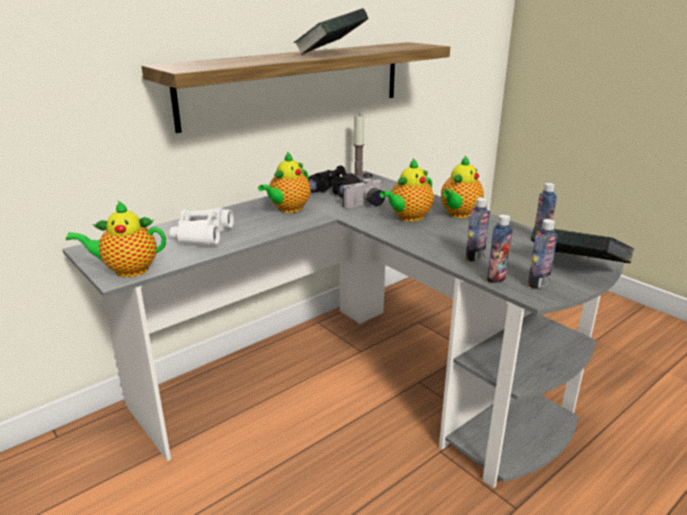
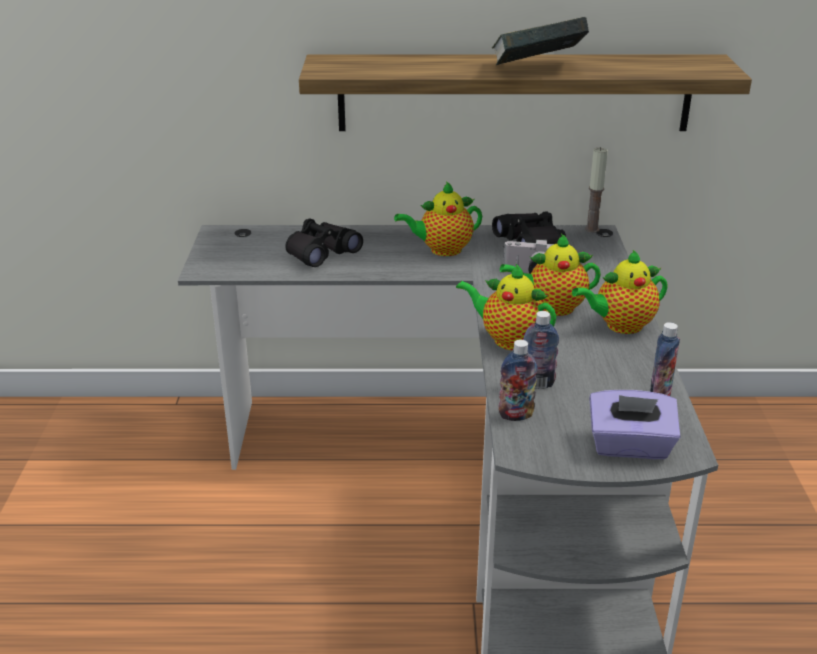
camera: 40 degrees right, 5 degrees up
teapot [66,200,166,277] -> teapot moved to [456,264,556,350]
white binoculars [169,208,234,246] -> black binoculars [285,219,363,267]
bottle [527,219,558,288] -> none
book [531,226,634,263] -> purple tissue box [589,390,680,459]

